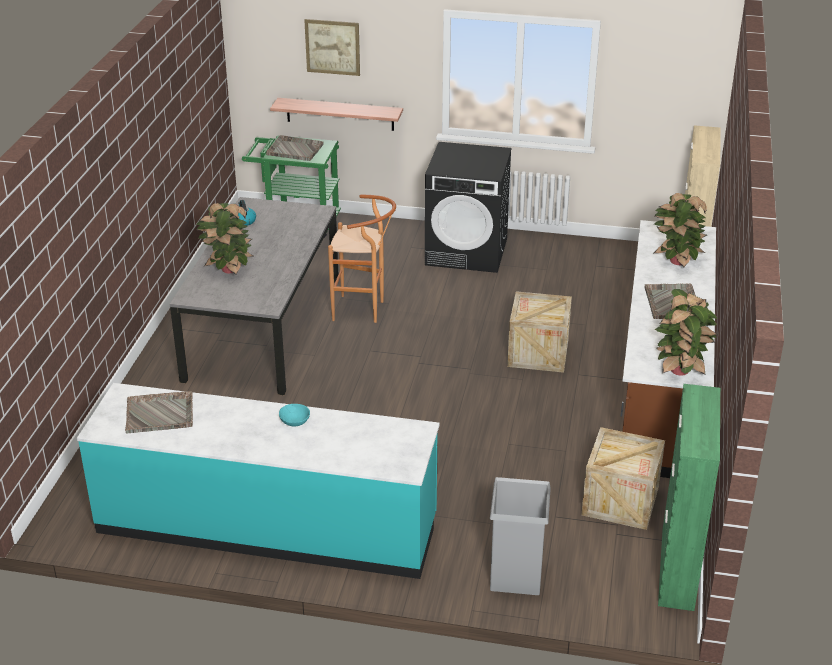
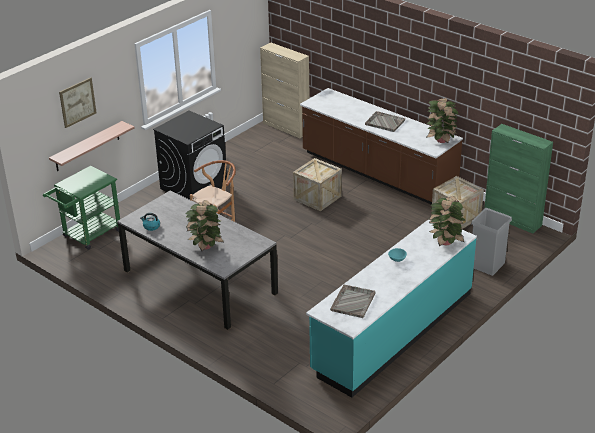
camera: 60 degrees left, 0 degrees up
grey tray [266,135,324,161] -> none
potted plant [653,193,707,267] -> potted plant moved to [429,196,465,246]

